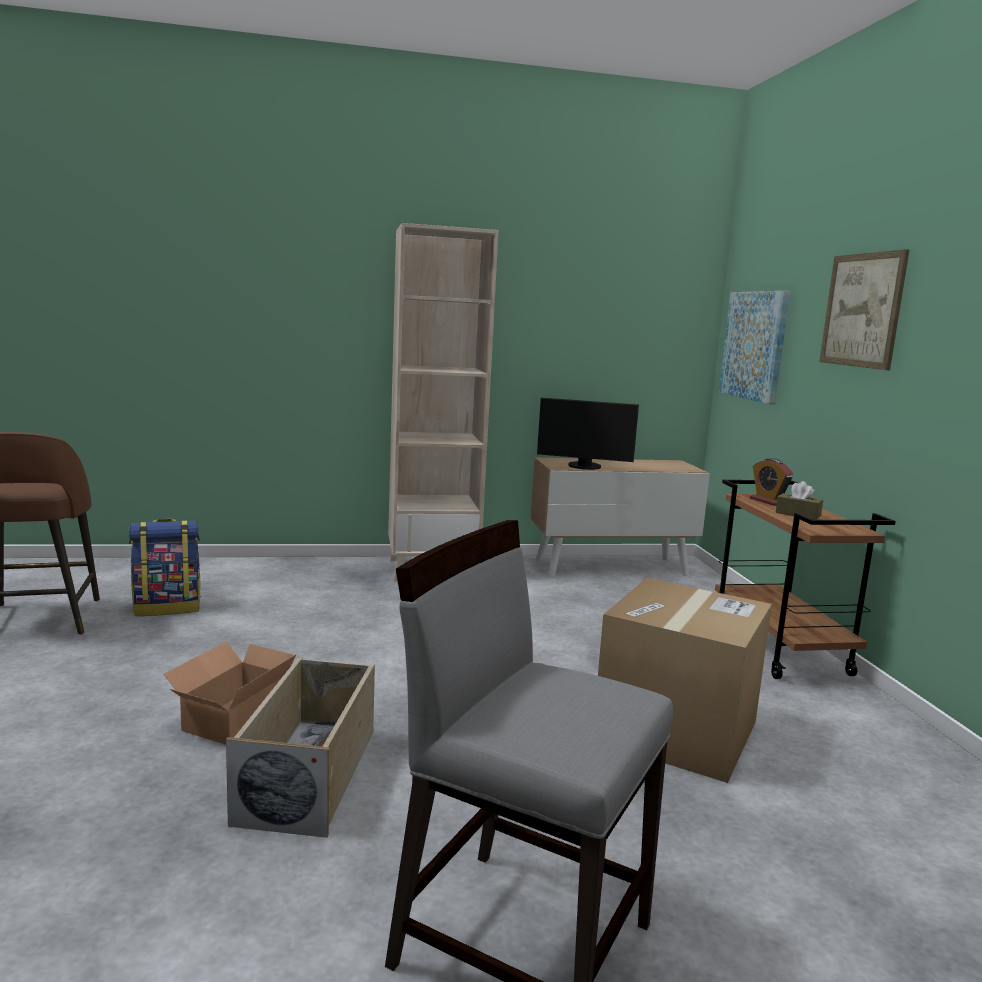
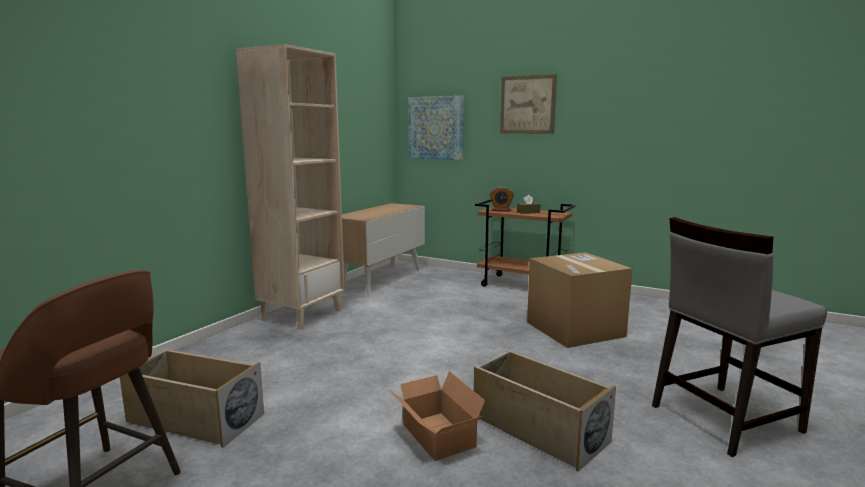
camera: 50 degrees left, 0 degrees up
backpack [129,519,201,616] -> beige storage box [120,349,264,448]
monitor [537,398,639,470] -> none

